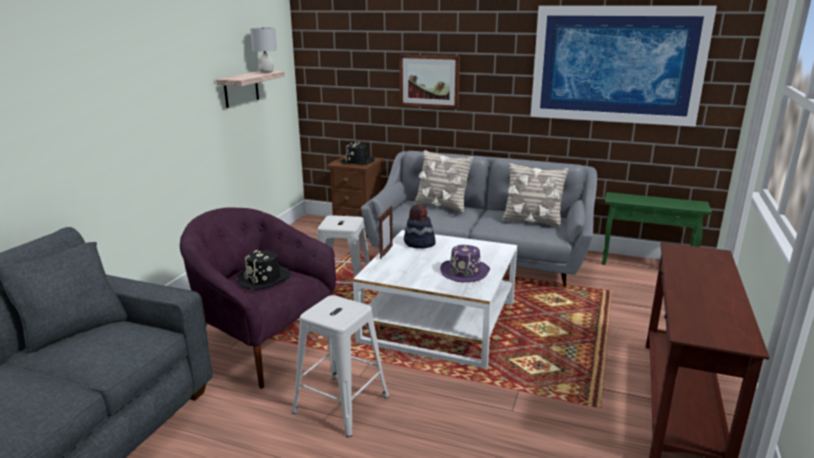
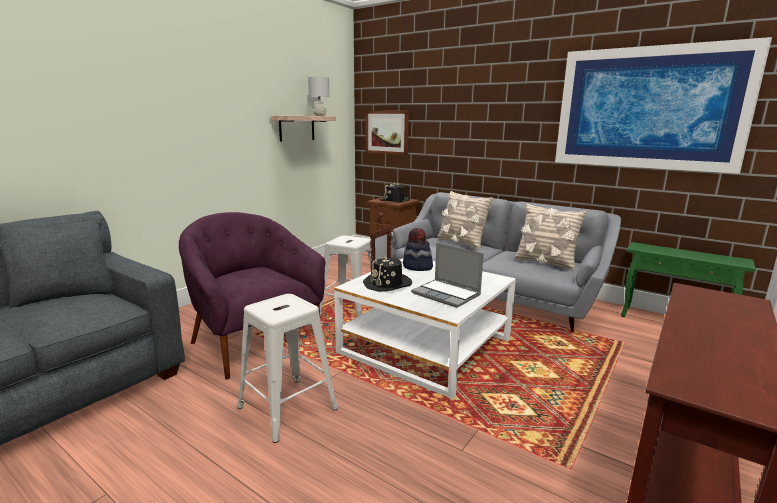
camera: 15 degrees right, 5 degrees down
black hat [237,250,291,290] -> black hat moved to [363,256,412,292]
picture [399,54,460,109] -> picture moved to [366,111,409,155]
purple hat [440,245,490,282] -> laptop [411,243,484,308]

